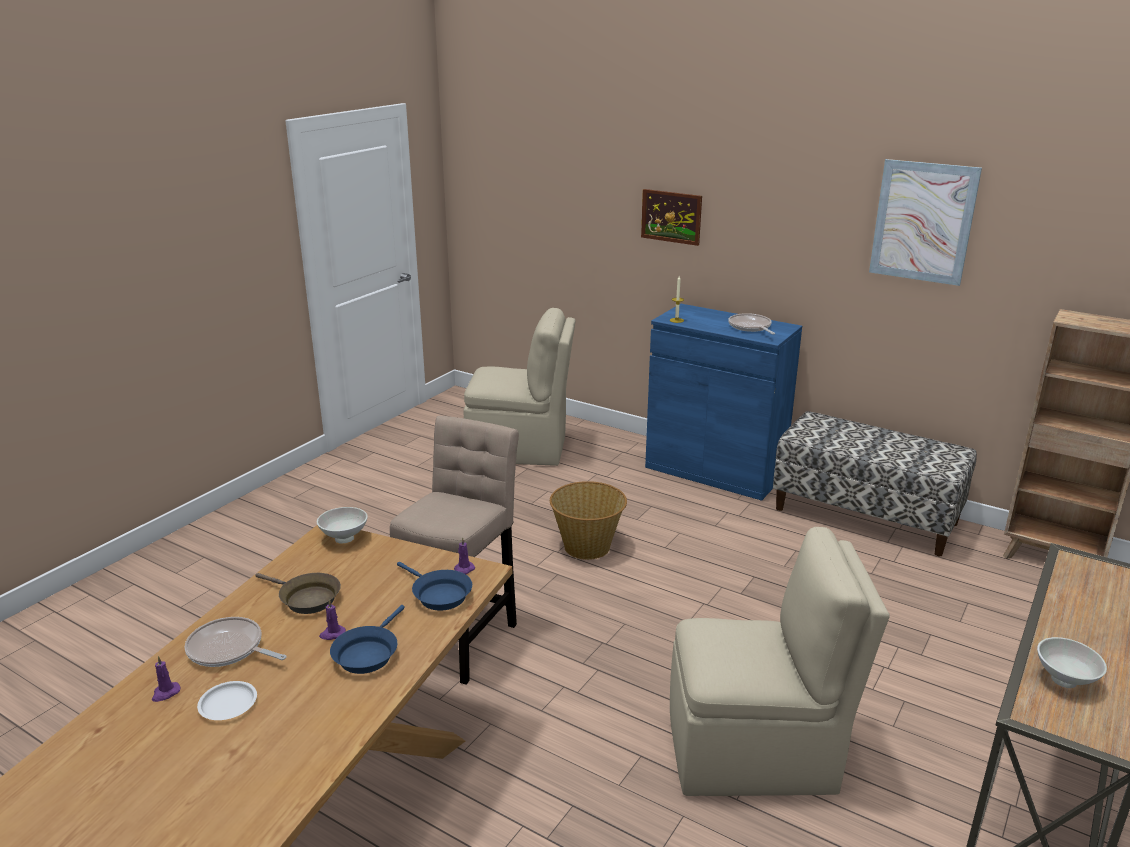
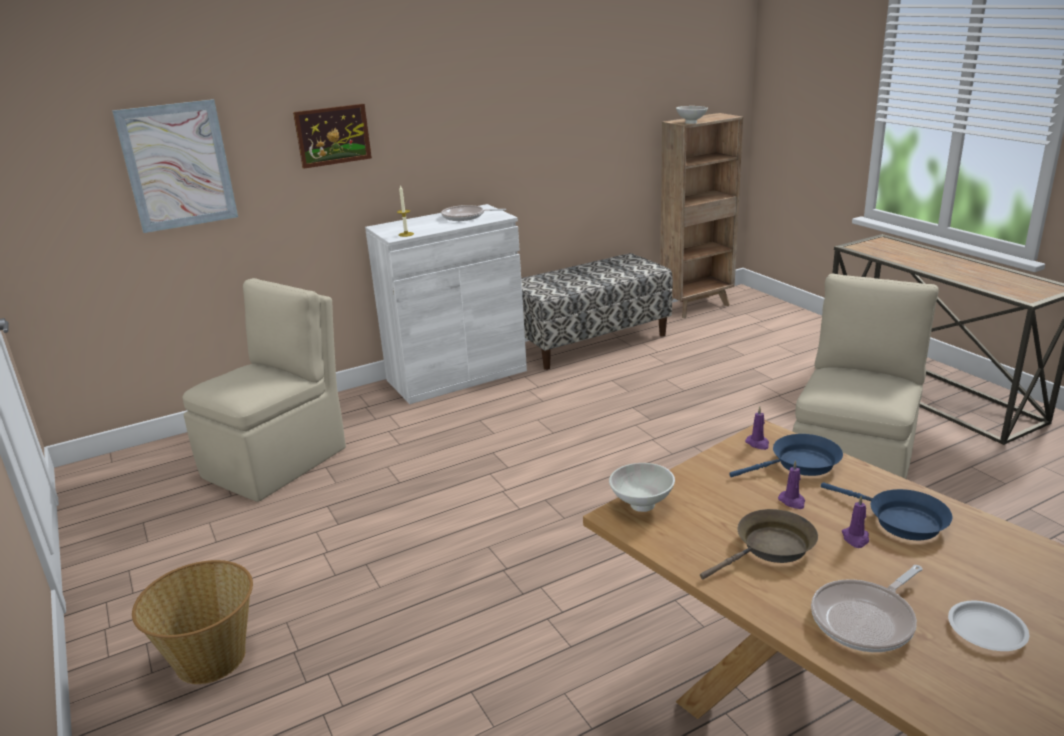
camera: 60 degrees left, 0 degrees up
purple candle [152,656,180,702] -> purple candle moved to [778,460,805,509]
beige stool [390,416,519,685] -> none
basket [550,481,627,560] -> basket moved to [132,560,253,684]
blue cabinet [645,304,802,501] -> white cabinet [365,204,527,404]
picture [869,159,982,286] -> picture moved to [112,99,238,233]
white bowl [1037,637,1107,688] -> white bowl moved to [676,106,708,124]

